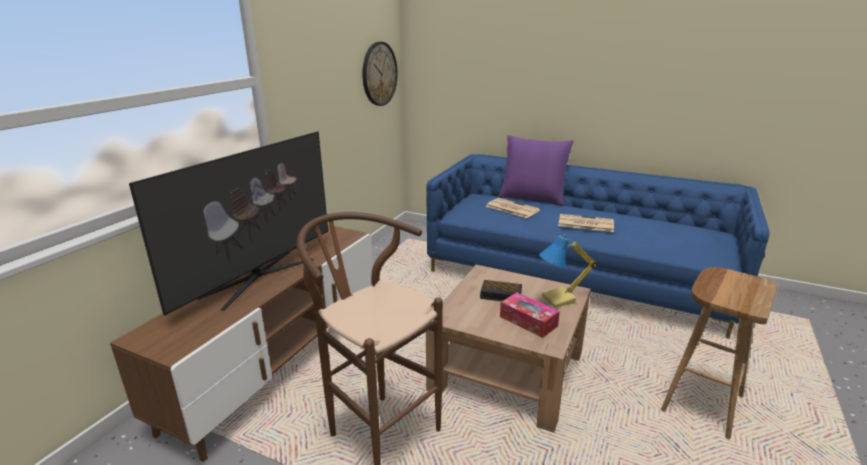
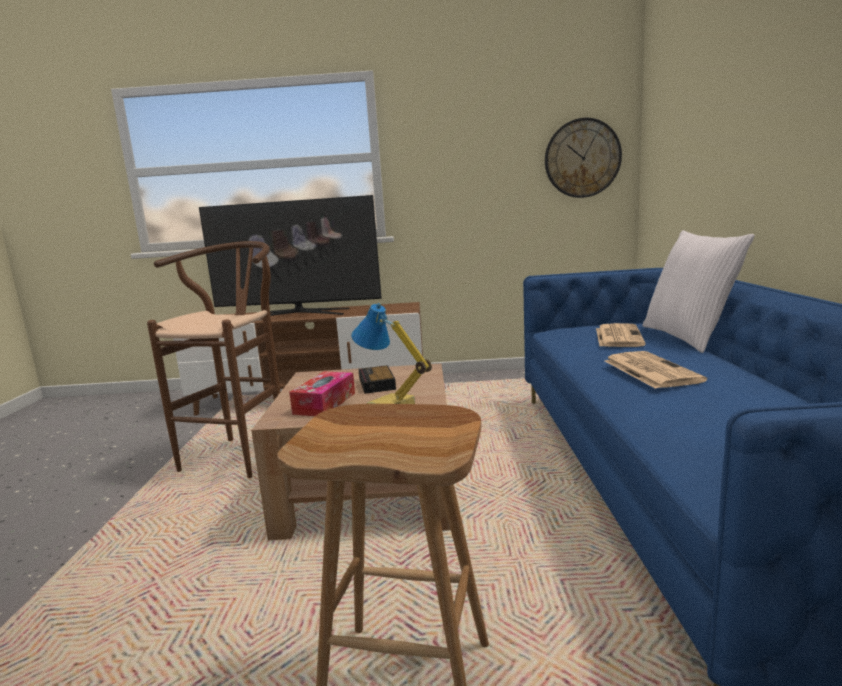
camera: 65 degrees right, 10 degrees down
purple pillow [498,135,574,206] -> white pillow [643,230,755,353]

